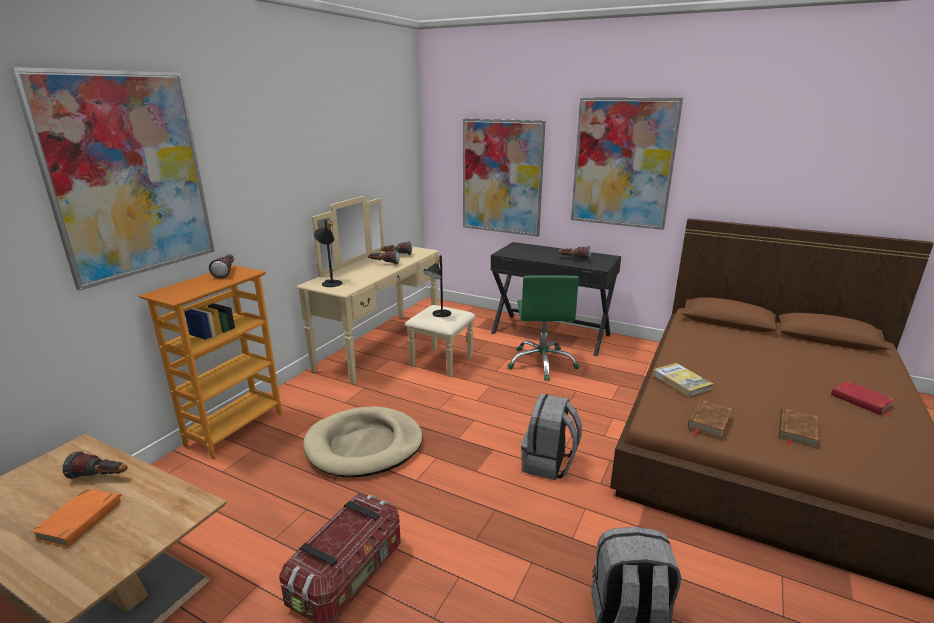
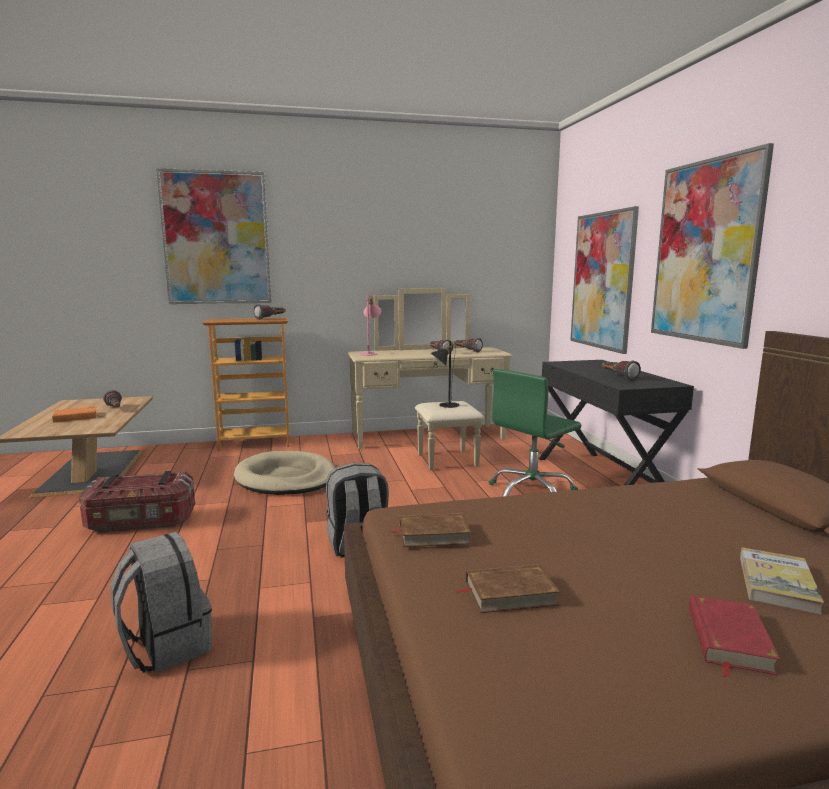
camera: 50 degrees right, 10 degrees down
black table lamp [314,220,342,287] -> pink table lamp [360,295,381,356]
book [653,363,713,397] -> book moved to [740,547,824,615]

